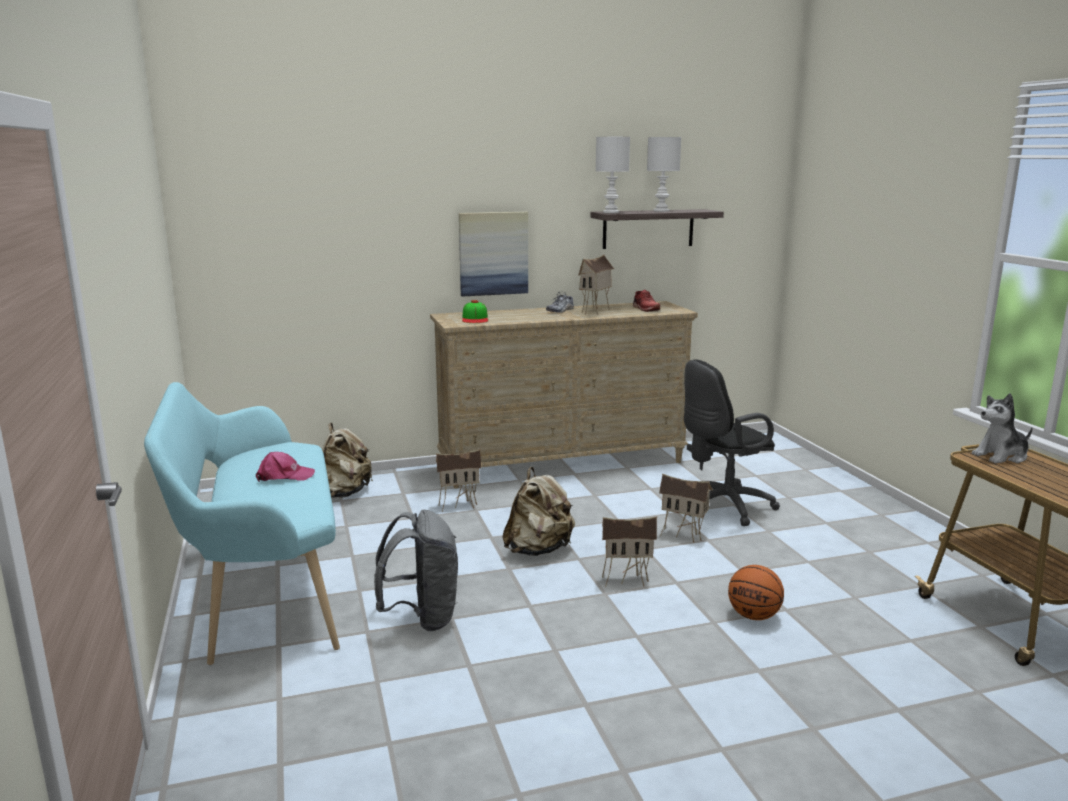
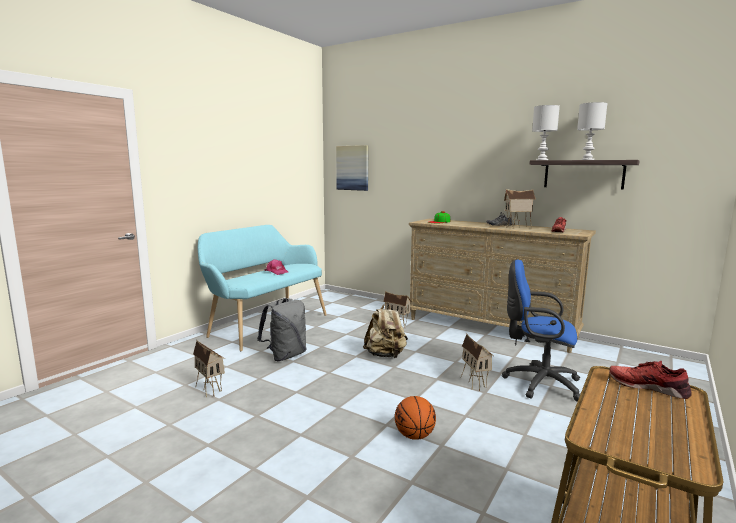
camera: 50 degrees right, 5 degrees down
beige backpack [322,423,373,498] -> none
picture [459,212,528,297] -> picture moved to [336,145,368,191]
toy house [602,516,657,587] -> toy house moved to [193,340,225,397]
black office chair [684,359,780,526] -> blue office chair [502,260,580,401]
plush toy [972,393,1033,463] -> red shoe [609,361,692,399]

